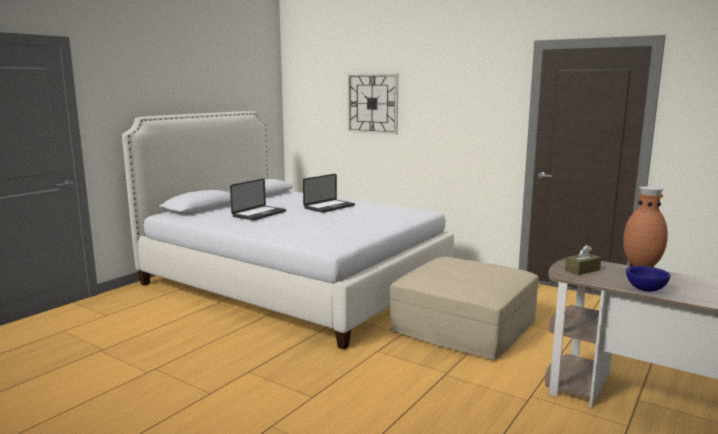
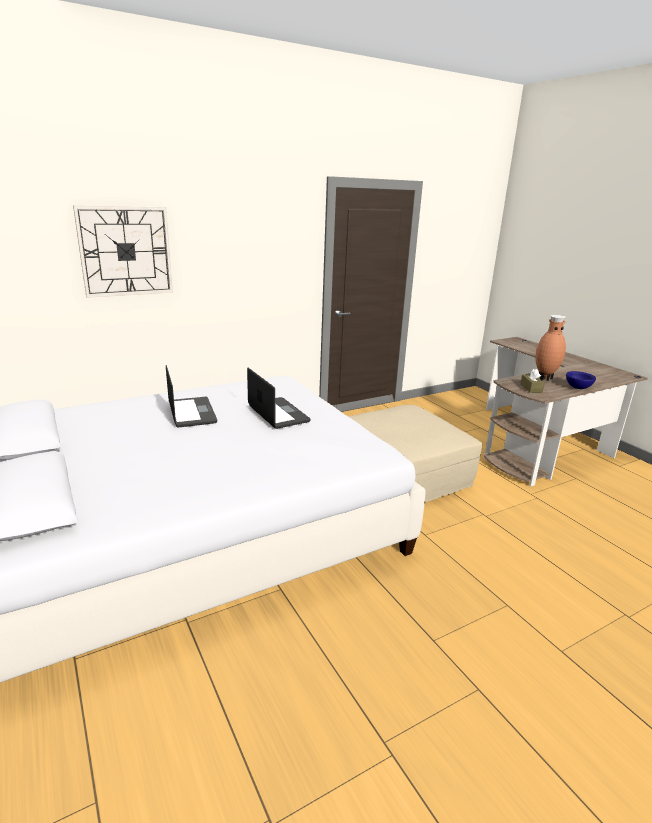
camera: 65 degrees left, 10 degrees up
laptop [230,178,286,221] -> laptop moved to [247,368,310,429]

